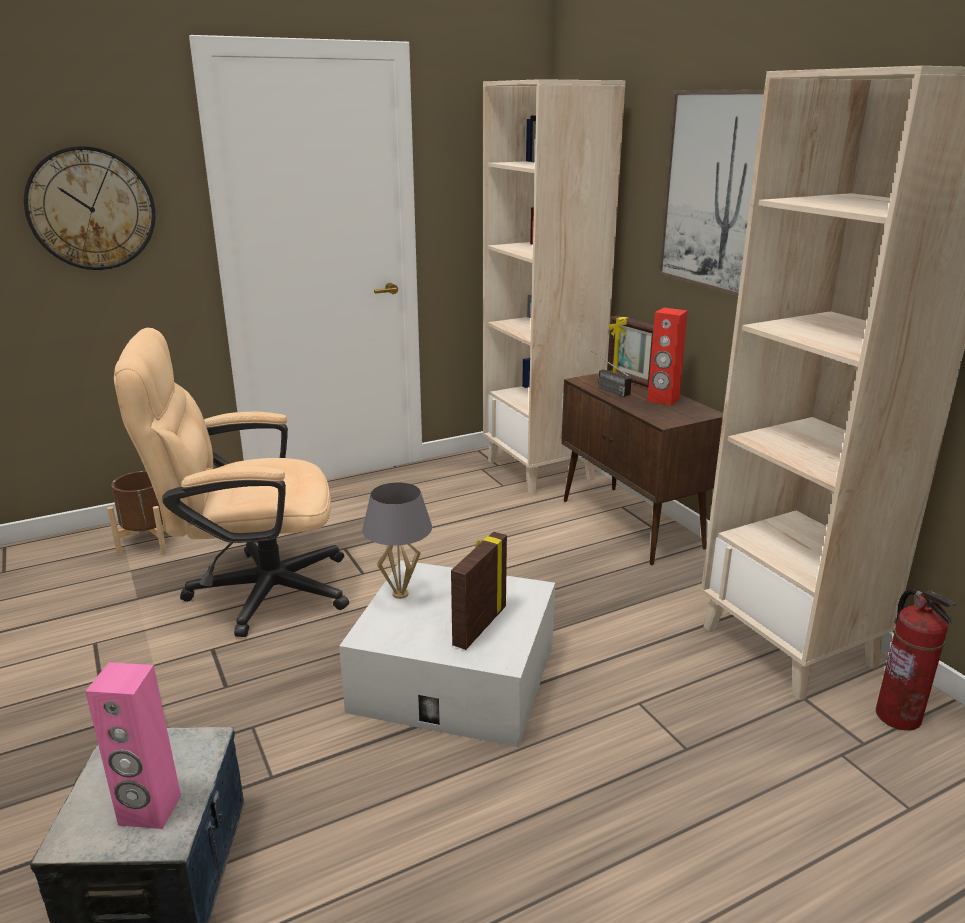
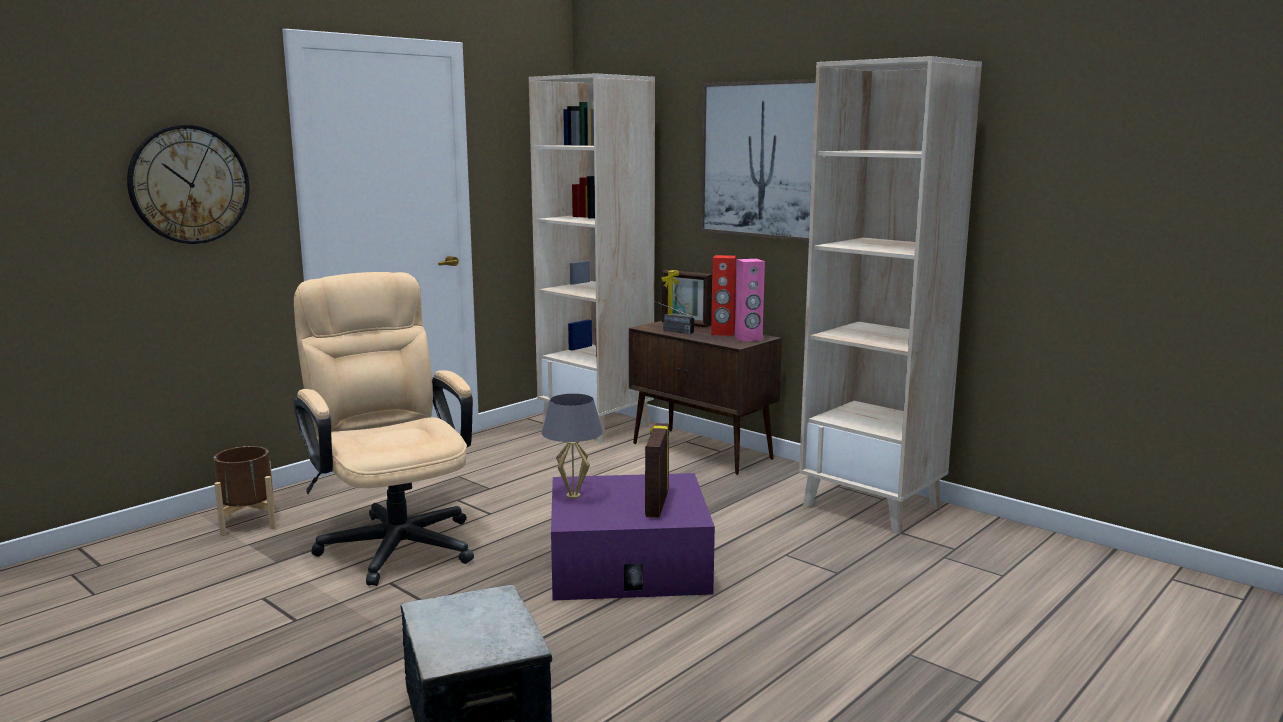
camera: 20 degrees left, 10 degrees down
pink speaker [85,662,181,829] -> pink speaker moved to [735,259,765,342]
beige office chair [114,328,349,637] -> beige office chair turned 90 degrees clockwise [293,272,474,586]
white storage box [339,560,555,747] -> purple storage box [551,473,715,601]
fire extinguisher [876,589,956,731] -> none

